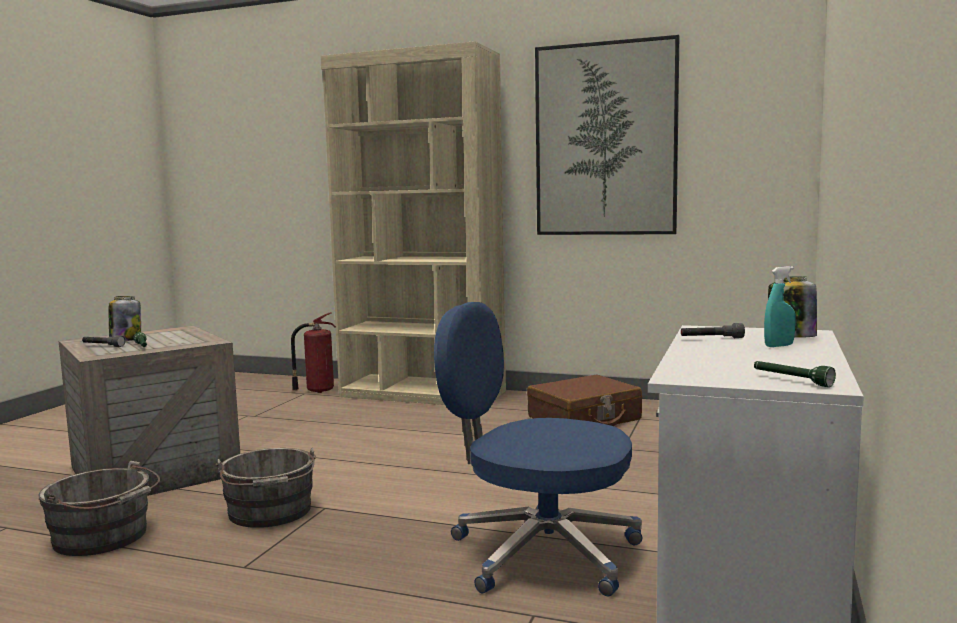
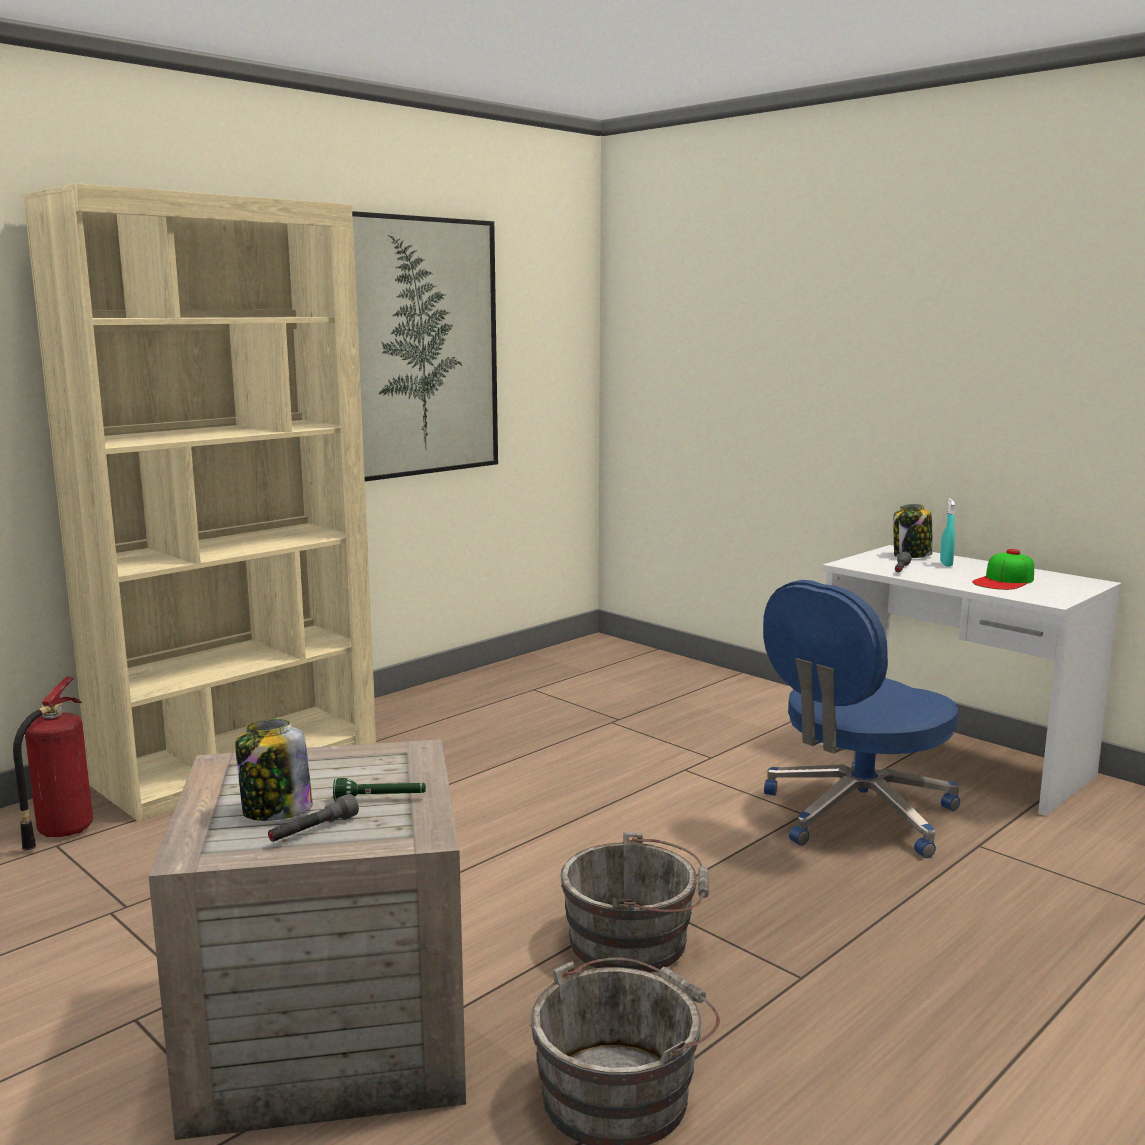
camera: 65 degrees left, 5 degrees up
brown suitcase [527,375,642,426] -> none
green flashlight [754,361,836,387] -> none
none -> cap [972,549,1034,590]

